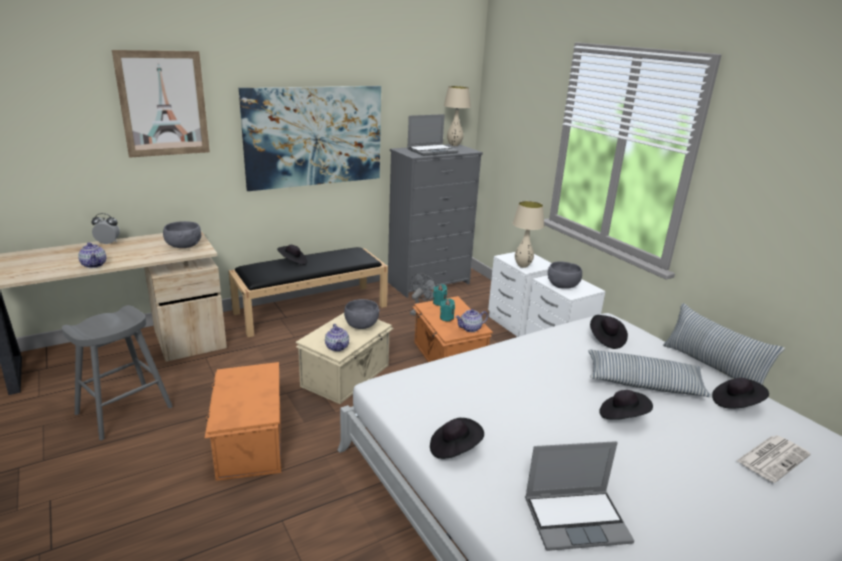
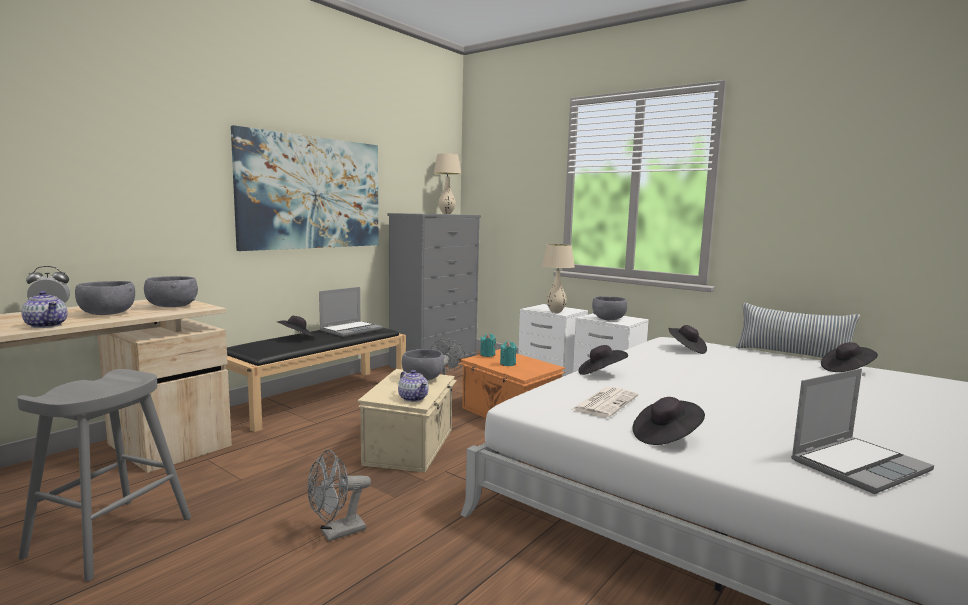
camera: 20 degrees left, 15 degrees down
picture [112,50,210,158] -> none
orange storage box [205,362,281,481] -> grey fan [308,450,371,542]
laptop [407,114,458,156] -> laptop moved to [319,287,383,337]
teapot [455,309,488,332] -> none
pillow [588,350,711,397] -> none
black hat [599,390,653,420] -> black hat moved to [579,345,628,375]
newspaper [736,435,811,483] -> newspaper moved to [571,387,638,418]
none -> grey bowl [75,281,135,315]

